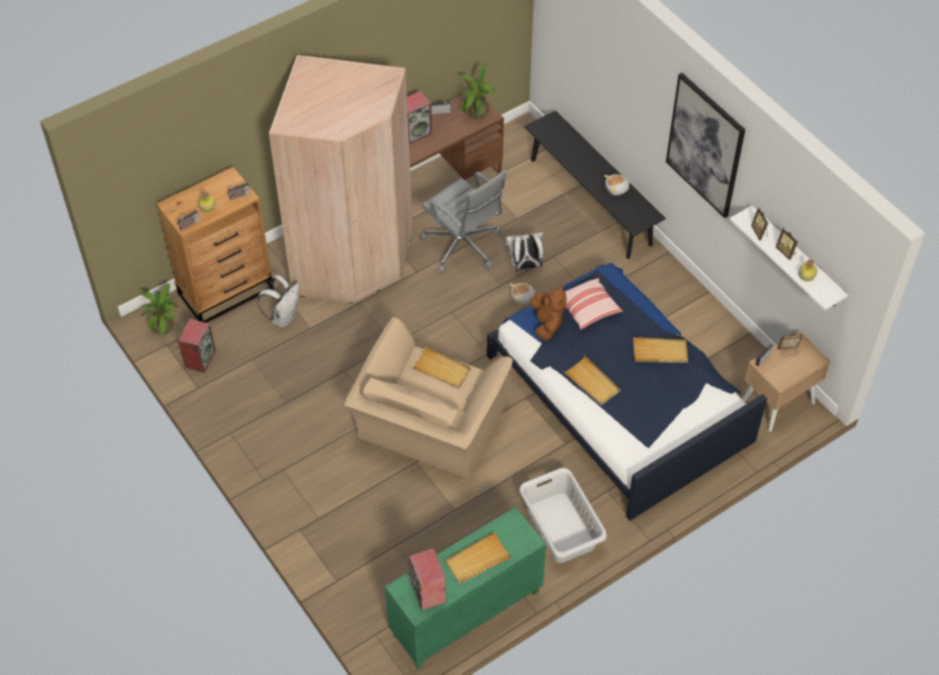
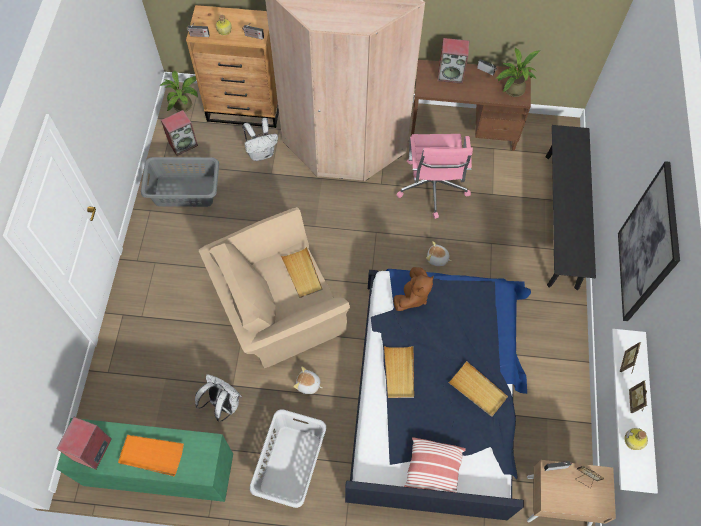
camera: 40 degrees right, 10 degrees up
grey office chair [420,169,507,273] -> pink office chair [396,134,473,219]
beige tray [445,532,512,584] -> orange tray [118,435,184,476]
white backpack [505,232,544,271] -> white backpack moved to [195,374,242,422]
pillow [565,278,623,330] -> pillow moved to [404,437,466,492]
plush toy [604,174,631,196] -> plush toy moved to [293,367,322,394]
none -> grey laundry basket [141,157,219,207]

